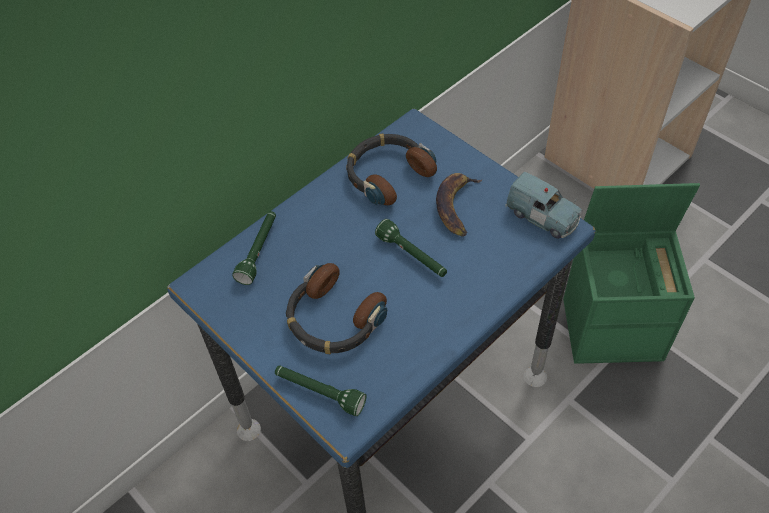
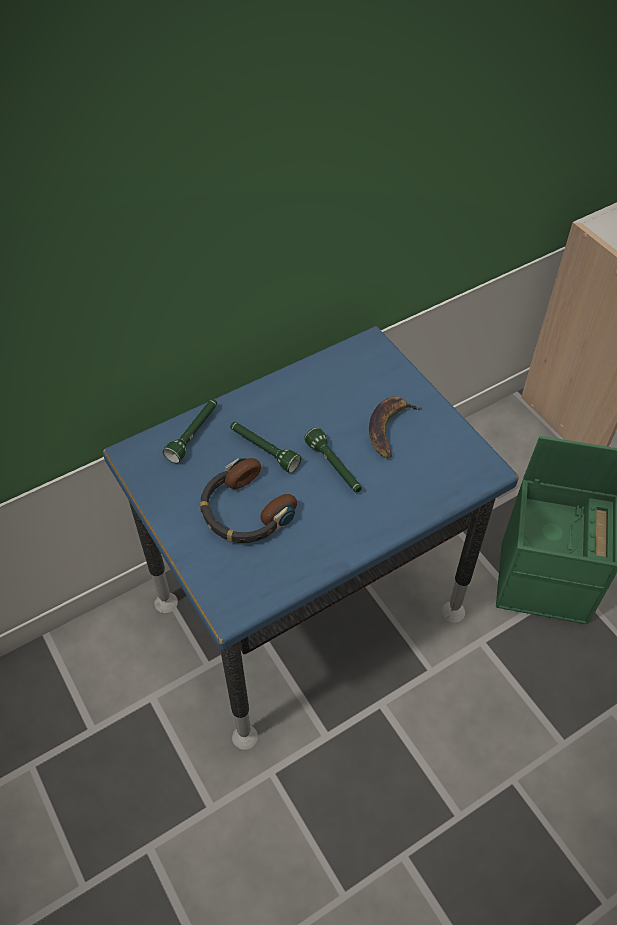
camera: 10 degrees right, 0 degrees up
green flashlight [275,366,367,416] -> green flashlight moved to [230,422,301,473]
headphones [346,133,437,205] -> none
blue toy car [505,171,582,239] -> none

